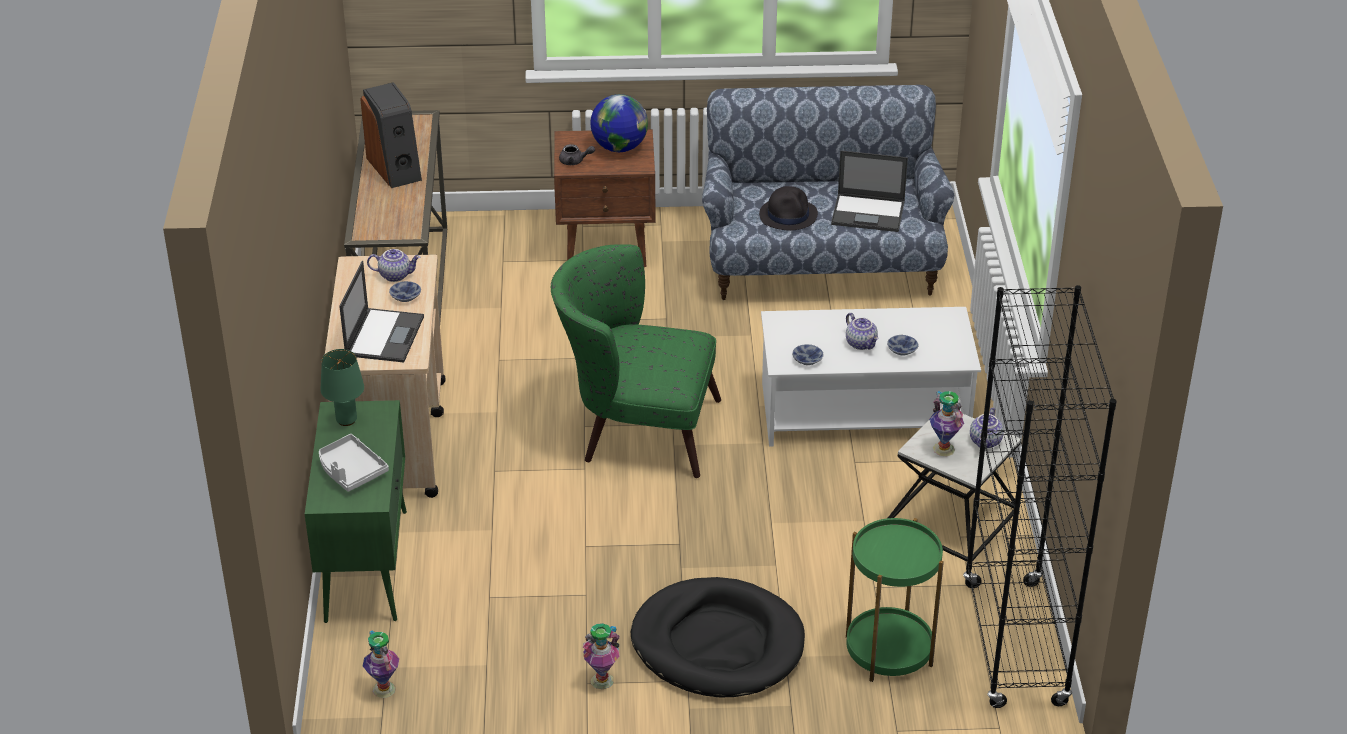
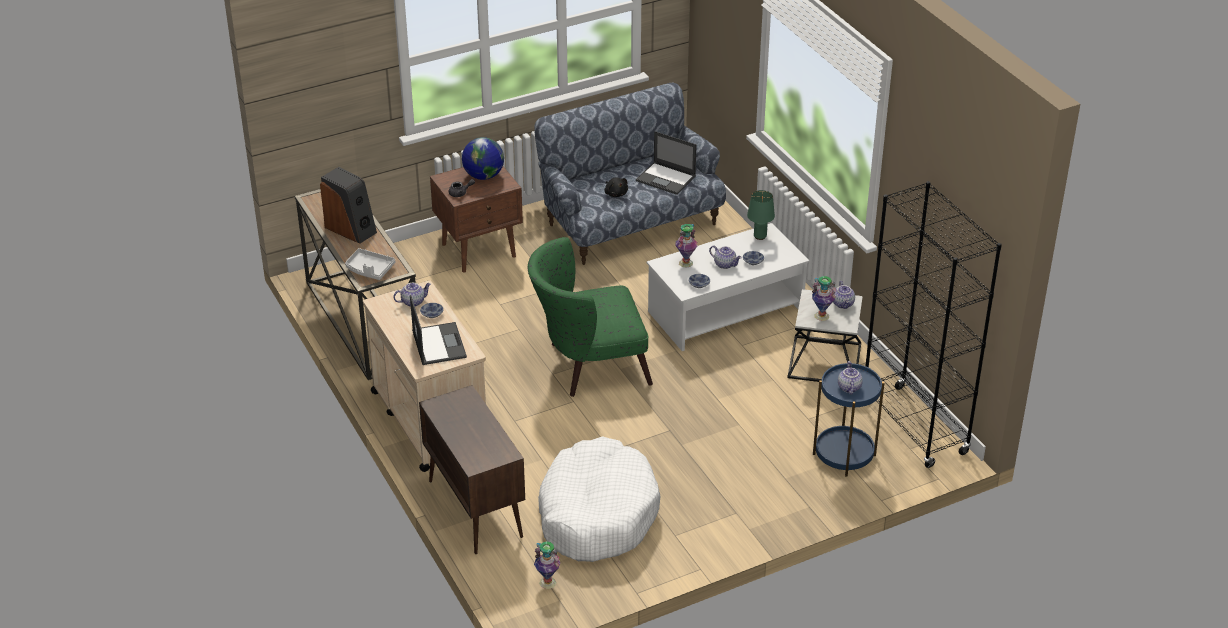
camera: 25 degrees left, 0 degrees up
green cabinet [305,400,407,623] -> brown cabinet [419,385,525,554]
grey tray [319,434,389,492] -> grey tray moved to [345,248,395,280]
green table lamp [321,349,364,426] -> green table lamp moved to [747,190,775,240]
vase [583,623,620,689] -> vase moved to [675,224,698,268]
black dog bed [631,577,805,697] -> none
black hat [759,186,818,230] -> black plush toy [605,177,628,197]
laptop [831,151,908,232] -> laptop turned 45 degrees clockwise [636,131,697,195]
green side table [846,518,944,682] -> blue side table [813,363,884,476]
none -> white dog bed [538,436,660,562]
none -> teapot [838,361,863,395]

